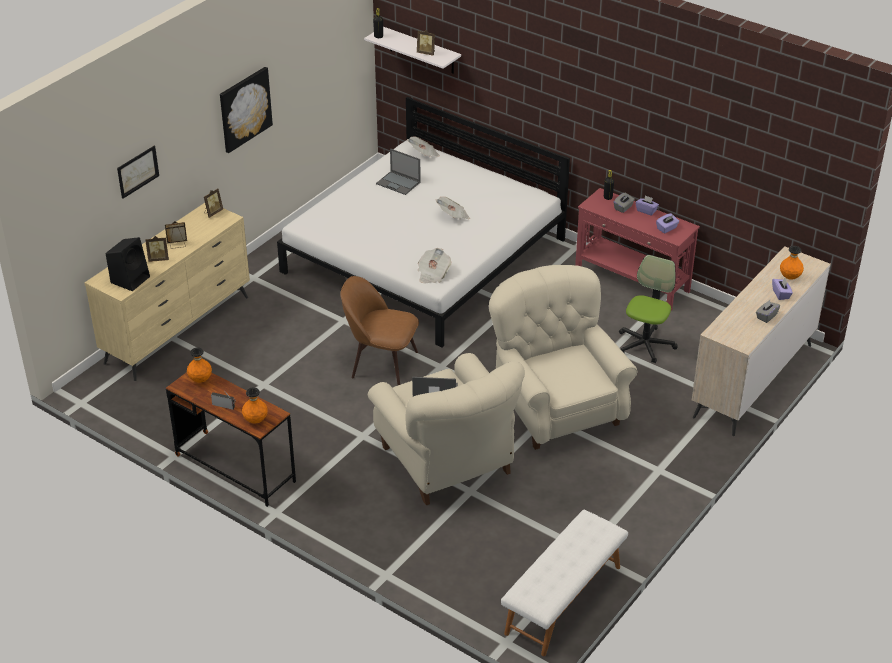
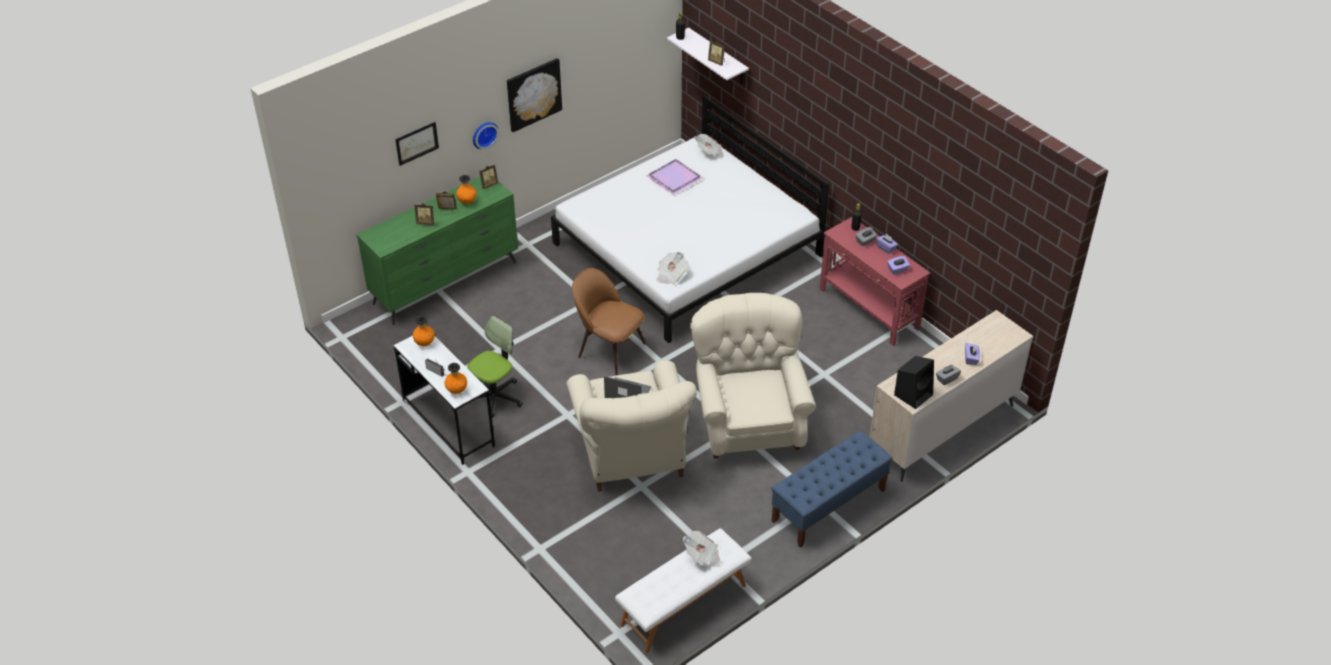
camera: 15 degrees right, 5 degrees up
beige dresser [84,203,250,381] -> green dresser [356,177,518,325]
black speaker [106,237,150,291] -> black speaker moved to [894,356,934,409]
brown desk [166,372,296,507] -> white desk [394,336,495,465]
laptop [376,148,421,195] -> purple tray [646,159,703,195]
newspaper [436,197,470,219] -> newspaper moved to [683,531,720,565]
office chair [619,255,678,363] -> office chair moved to [467,316,523,418]
orange vase [780,246,804,280] -> orange vase moved to [456,175,477,204]
none -> wall clock [473,122,499,149]
none -> blue bench [771,431,892,548]

